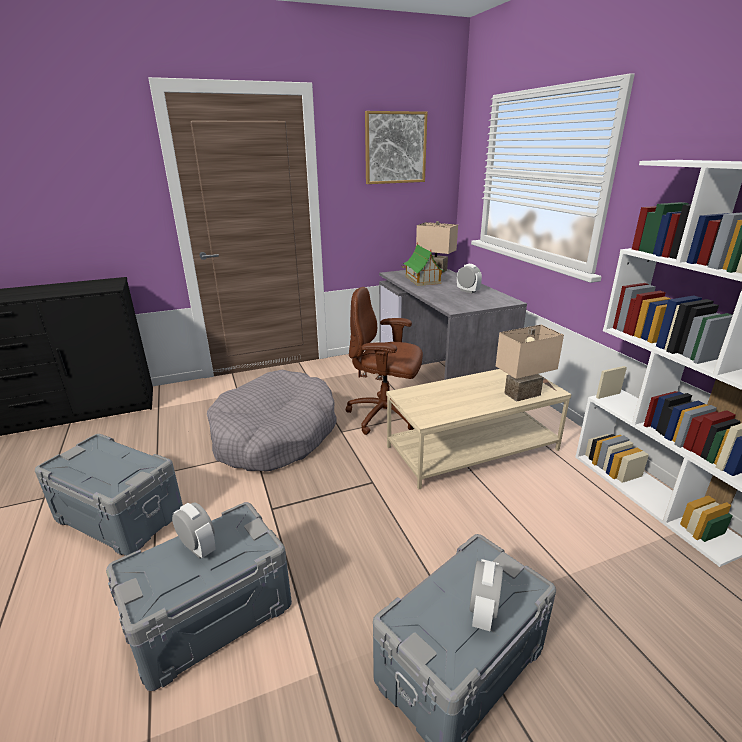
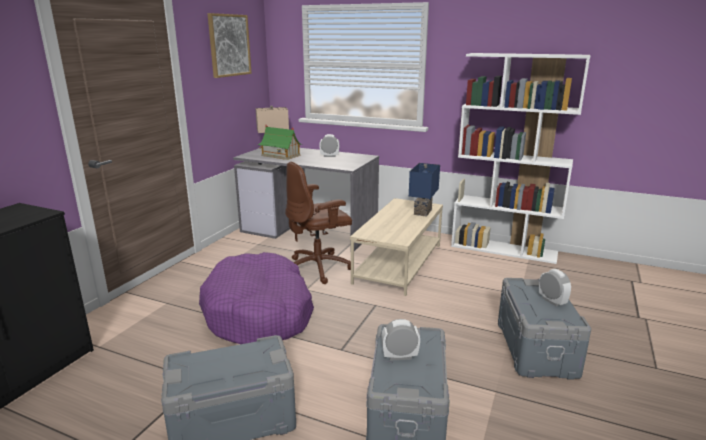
camera: 45 degrees left, 5 degrees down
grey dog bed [207,370,337,471] -> purple dog bed [199,252,314,344]
beige table lamp [496,325,564,402] -> blue table lamp [409,163,440,217]

